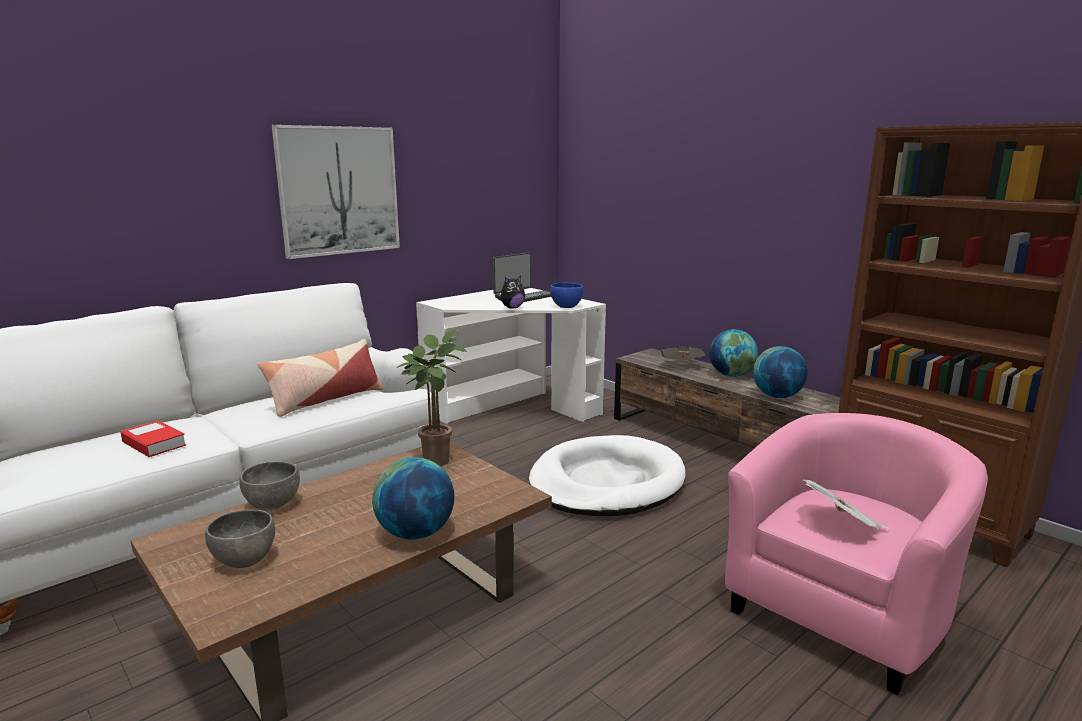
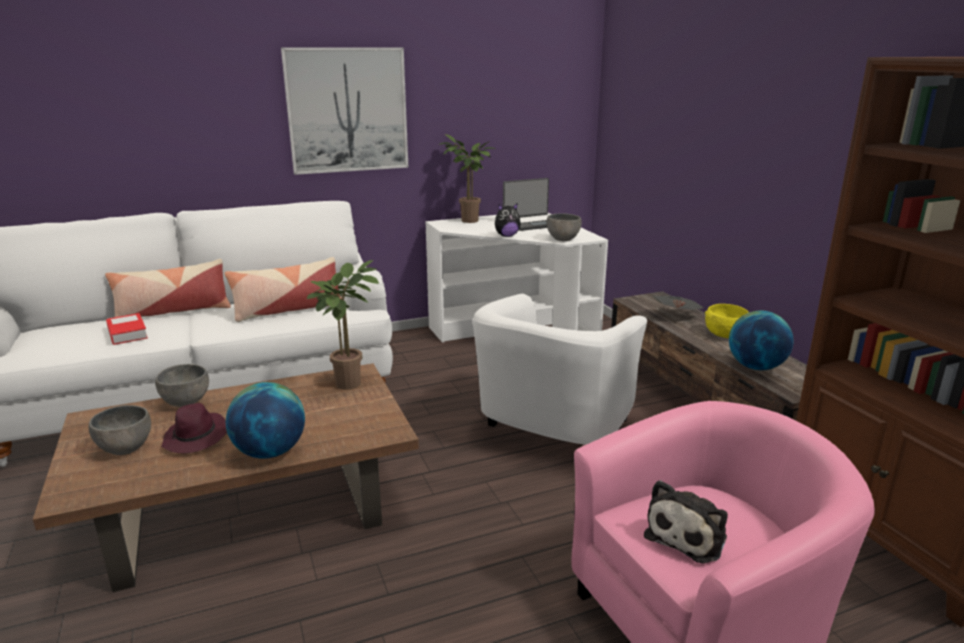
camera: 20 degrees right, 5 degrees up
white dog bed [529,435,686,516] -> white armchair [473,294,647,444]
blue bowl [550,282,584,308] -> grey bowl [547,213,582,241]
globe [709,329,758,377] -> yellow bowl [705,304,749,338]
newspaper [803,480,890,529] -> plush toy [644,480,728,563]
none -> pillow [105,259,231,317]
none -> purple hat [161,403,227,453]
none -> potted plant [438,134,495,223]

